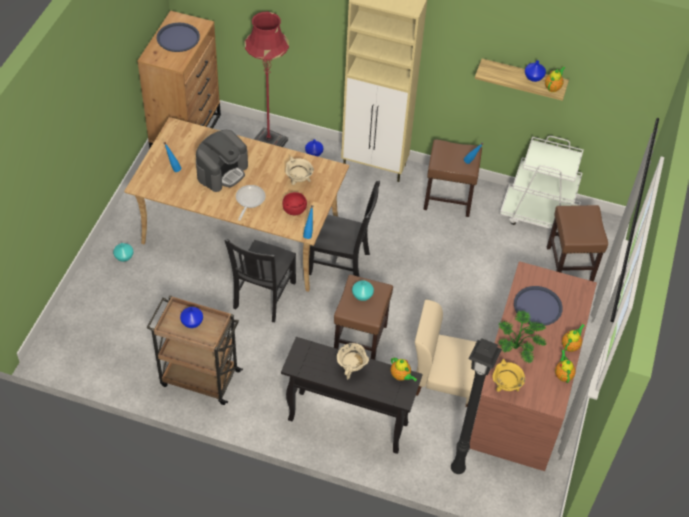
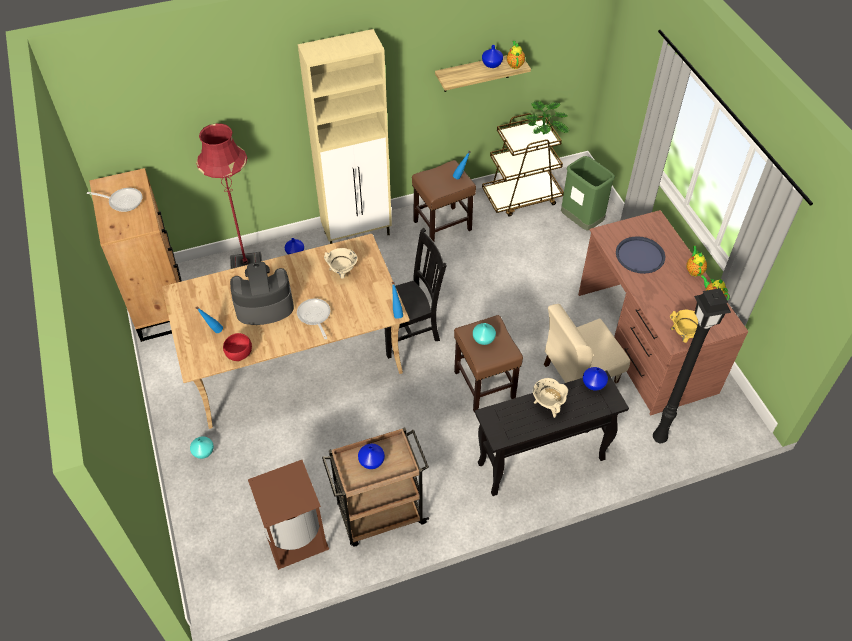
camera: 35 degrees left, 0 degrees up
blue tray [157,23,200,52] -> frying pan [87,188,142,212]
coffee machine [196,130,248,192] -> coffee machine turned 105 degrees counterclockwise [230,262,294,325]
black chair [225,239,296,322] -> none
red bowl [282,192,307,215] -> red bowl moved to [223,333,252,361]
teapot [391,357,417,381] -> blue vase [583,367,608,391]
potted plant [498,310,546,363] -> potted plant moved to [526,101,569,135]
white cart [500,136,584,232] -> brown cart [482,113,564,217]
brown stool [547,205,608,282] -> green trash can [561,156,615,230]
none -> brown trash can [248,460,329,570]

